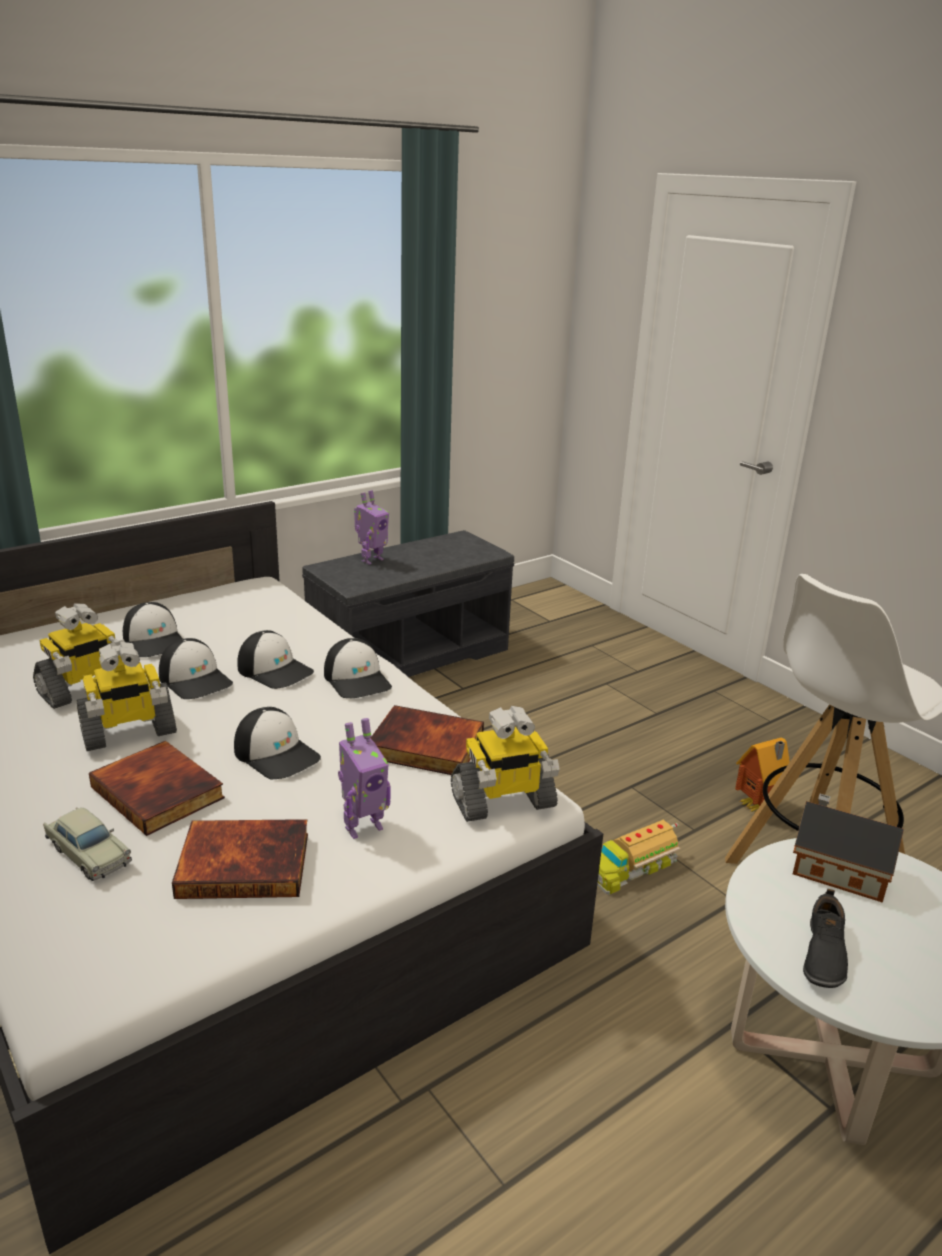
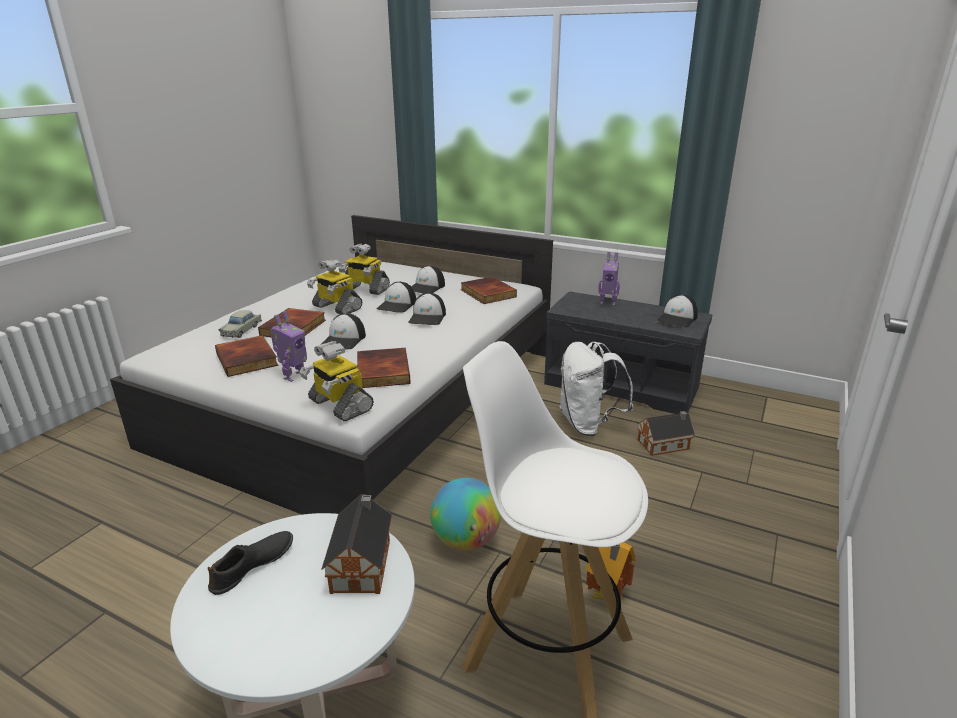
camera: 65 degrees right, 0 degrees up
cap [324,638,392,698] -> cap moved to [657,295,698,327]
toy robot [338,718,390,839] -> toy robot turned 90 degrees counterclockwise [270,311,307,382]
toy truck [597,820,680,895] -> globe [430,478,501,551]
black shoe [803,889,848,988] -> black shoe turned 135 degrees clockwise [208,531,293,595]
none -> book [461,277,517,304]
none -> white backpack [560,342,633,436]
none -> toy house [637,411,695,456]

